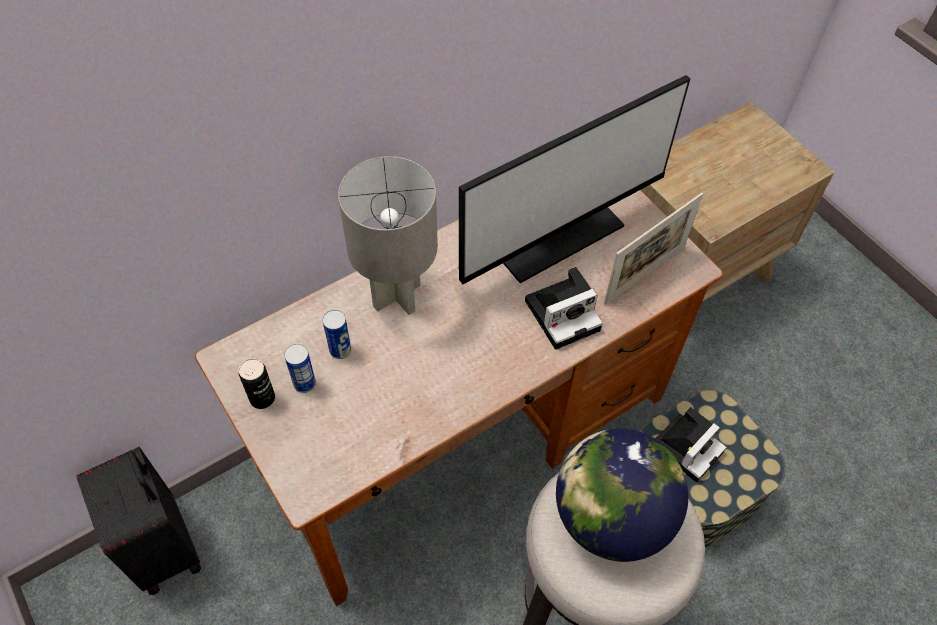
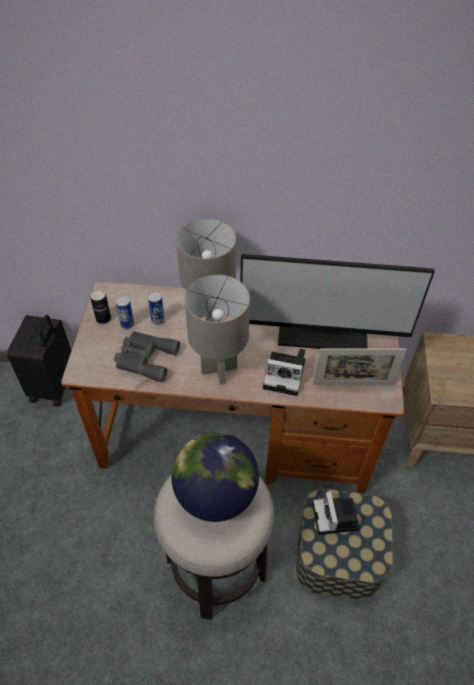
camera: 40 degrees right, 5 degrees down
camera [655,407,727,482] -> camera turned 90 degrees clockwise [312,491,360,535]
none -> grey binoculars [114,331,180,383]
none -> grey table lamp [185,275,250,384]

